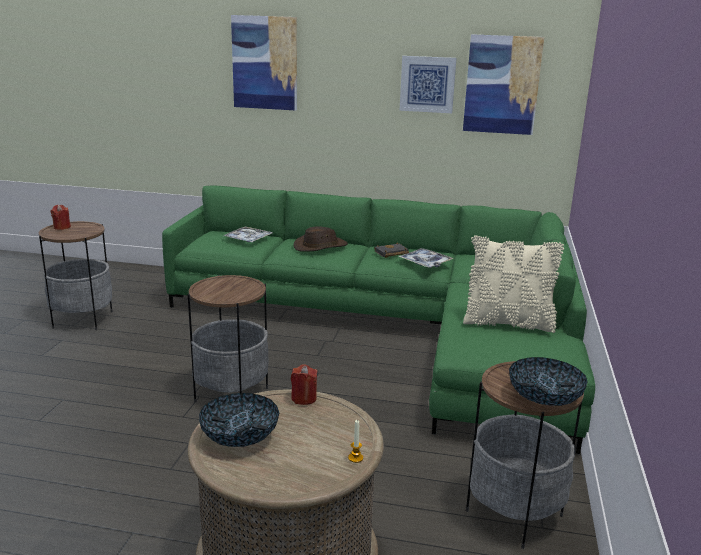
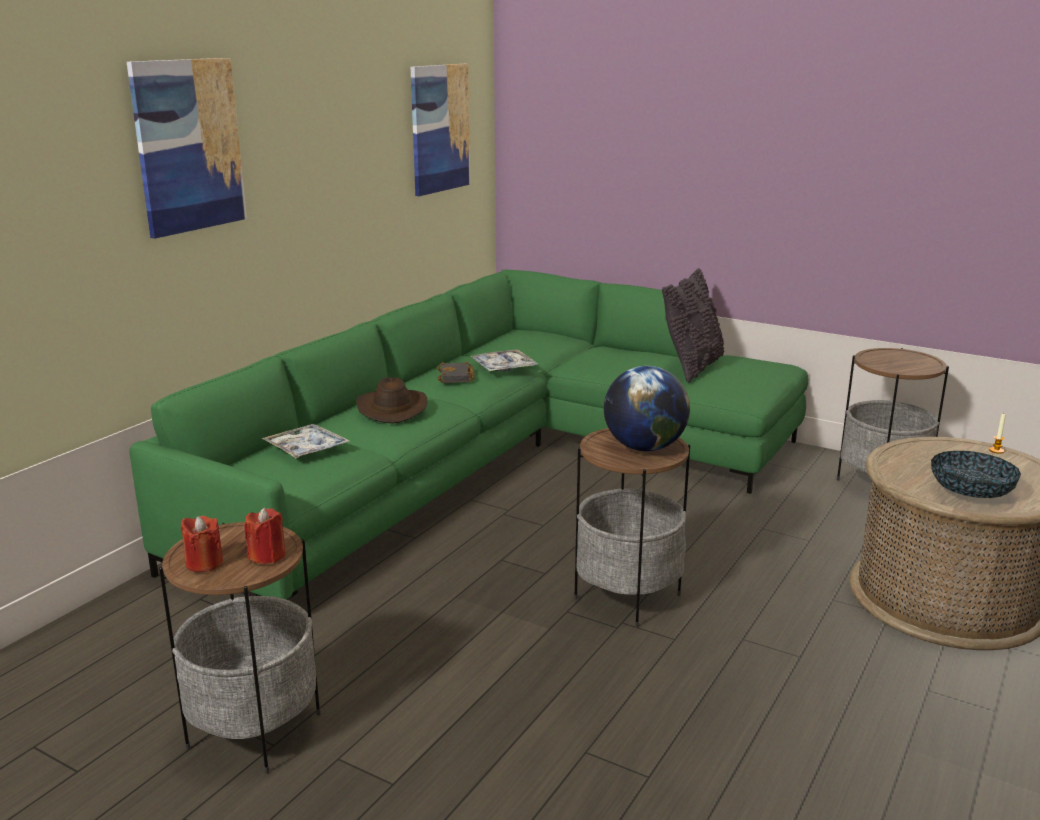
camera: 70 degrees left, 0 degrees up
red candle [291,364,317,405] -> red candle moved to [244,508,286,564]
picture [399,56,456,113] -> none
beige pillow [463,235,564,333] -> black pillow [662,268,724,383]
bowl [509,357,588,406] -> none
none -> globe [604,366,690,451]

